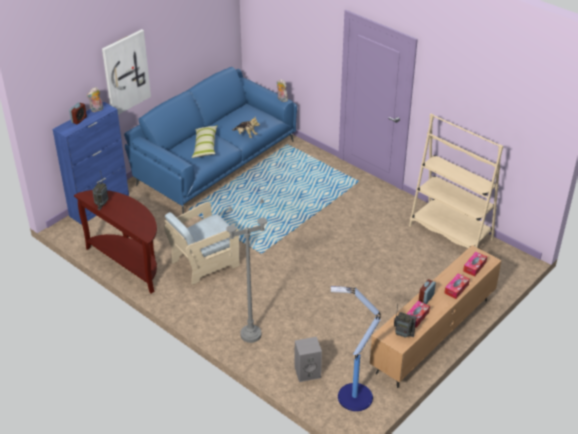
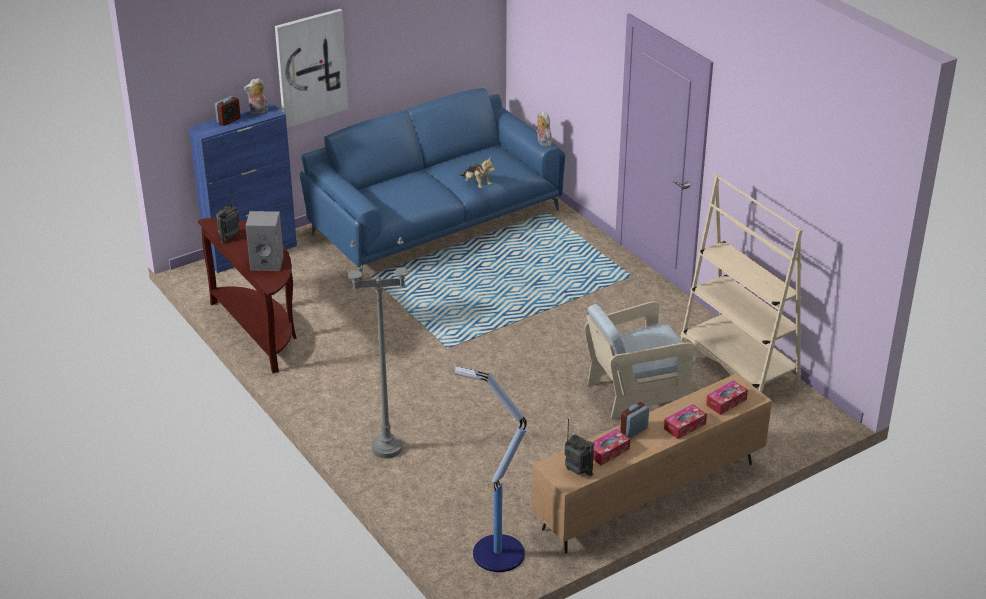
camera: 15 degrees right, 5 degrees down
beige armchair [164,202,240,285] -> beige armchair moved to [584,301,696,419]
pillow [192,125,218,158] -> none
grey speaker [295,337,322,382] -> grey speaker moved to [246,211,284,271]

